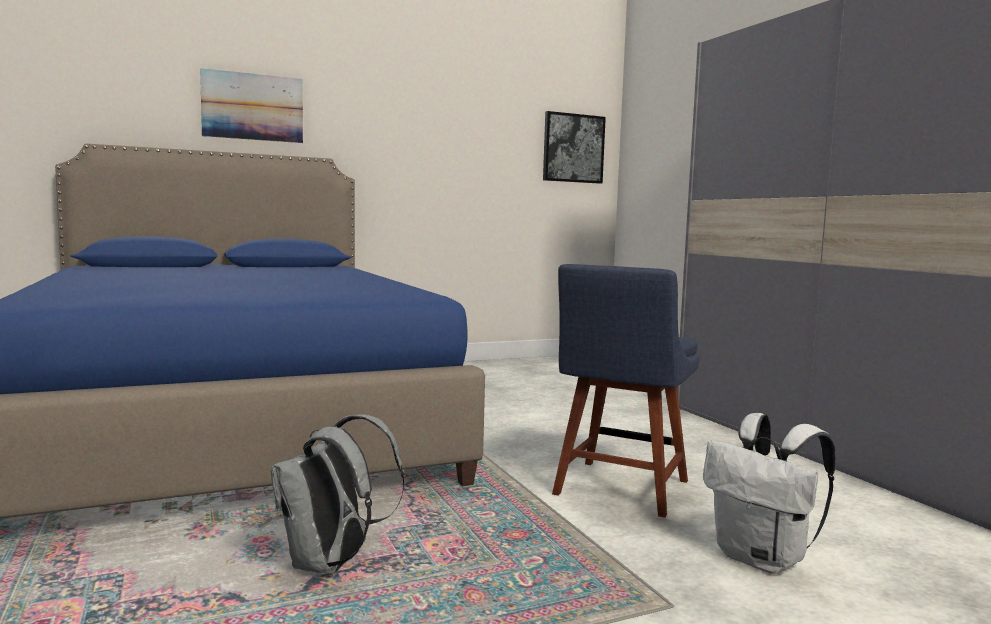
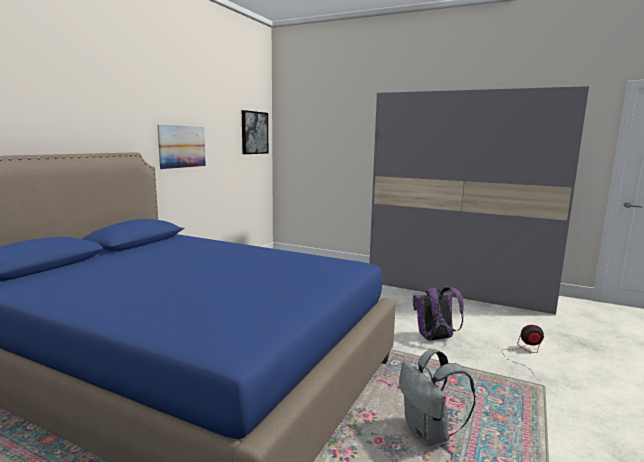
camera: 40 degrees left, 5 degrees up
picture [200,68,303,143] -> picture moved to [157,125,206,169]
blue chair [552,264,699,518] -> purple backpack [413,287,464,341]
white backpack [703,413,836,574] -> fan [502,325,544,374]

